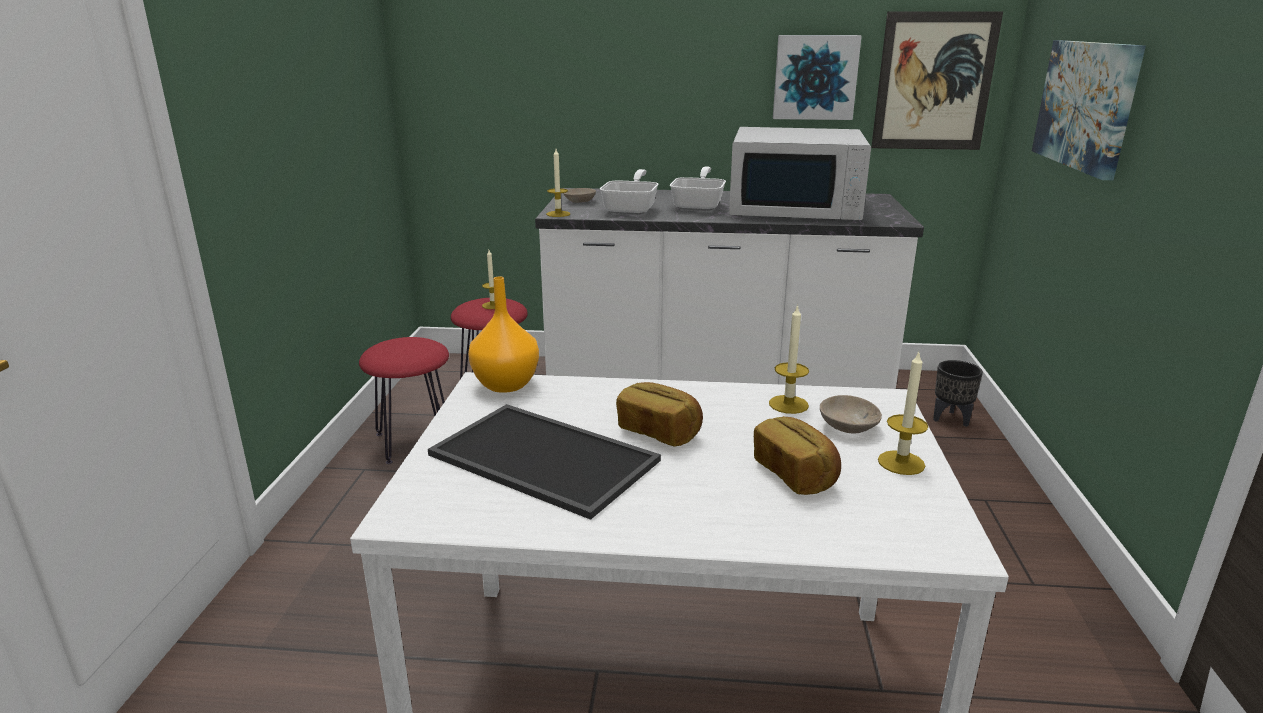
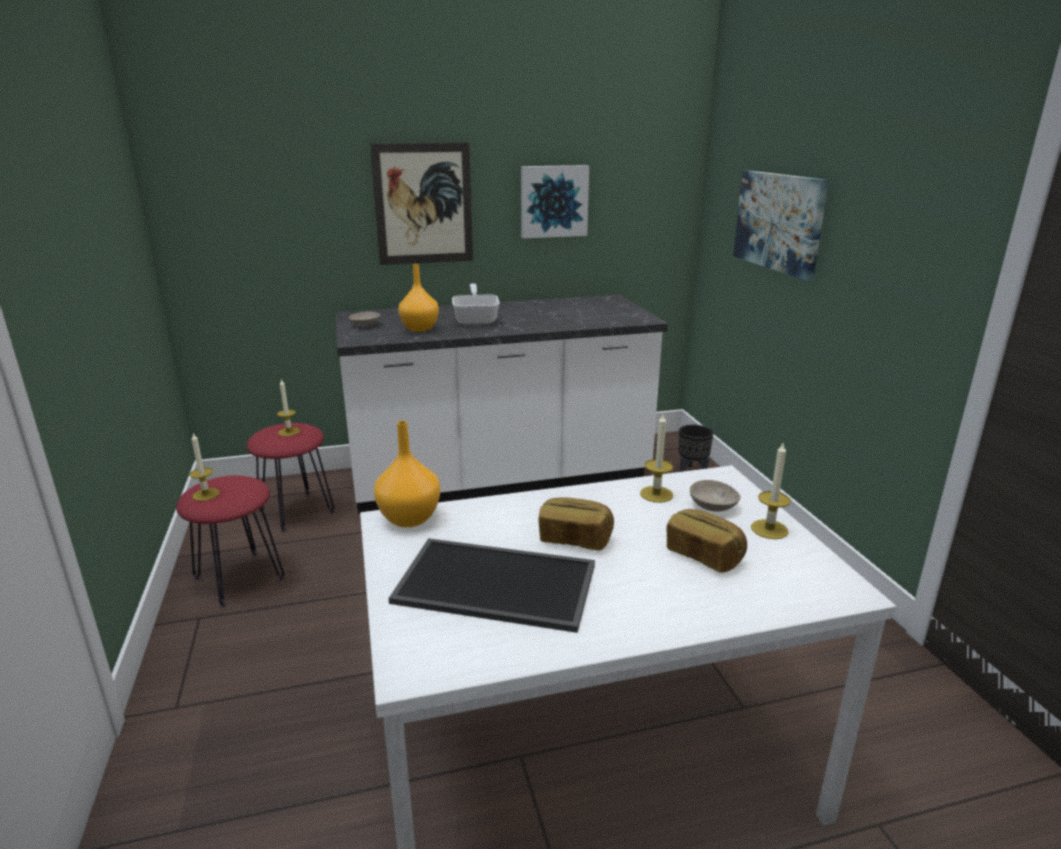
camera: 20 degrees left, 0 degrees up
candle [546,149,570,217] -> candle moved to [190,433,220,501]
frying pan [600,169,659,215] -> orange vase [398,264,439,332]
white microwave [729,127,871,220] -> none
picture [871,11,1003,150] -> picture moved to [370,142,473,265]

